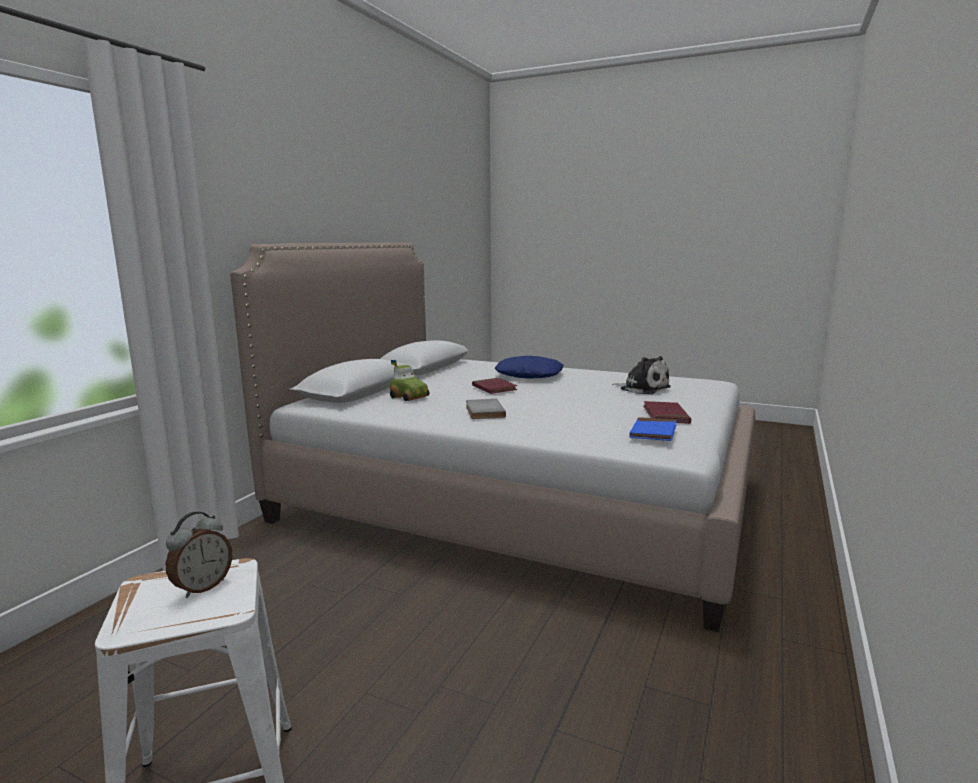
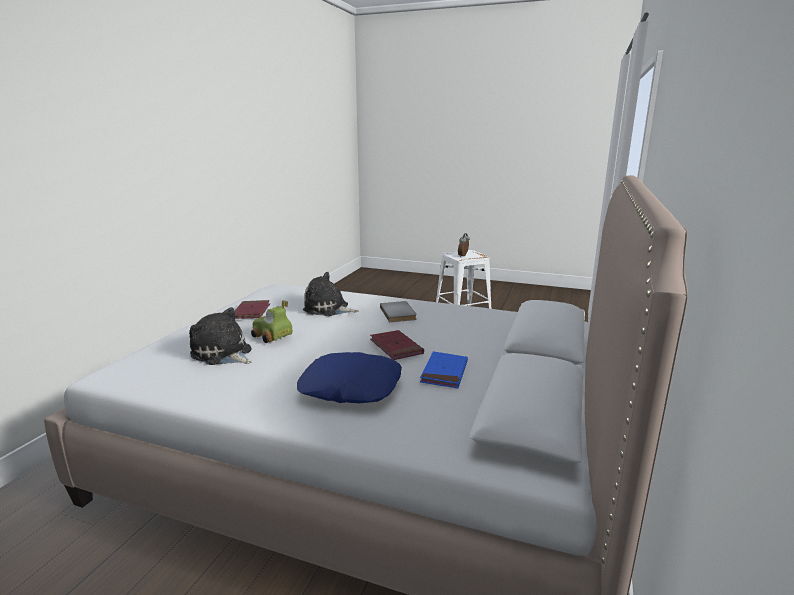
camera: 175 degrees right, 5 degrees up
toy car [390,360,429,401] -> toy car moved to [251,300,292,343]
blue book [629,417,677,441] -> blue book moved to [420,351,468,388]
none -> plush toy [303,272,359,316]

